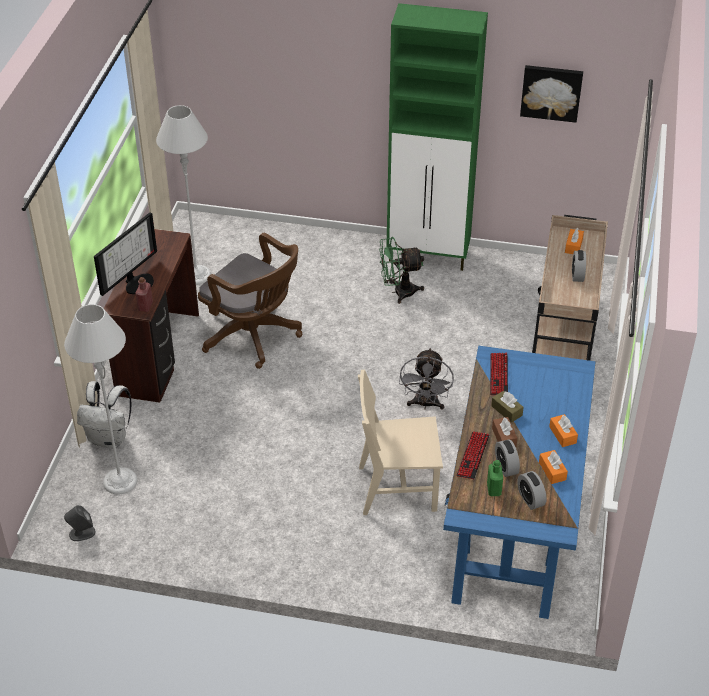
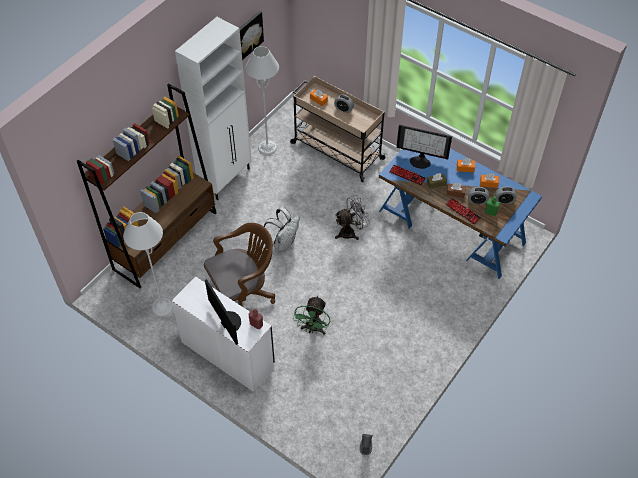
camera: 65 degrees left, 10 degrees up
grey floor lamp [64,304,138,495] -> grey floor lamp moved to [245,46,279,155]
white backpack [77,381,131,448] -> white backpack moved to [264,207,300,251]
brown desk [104,229,199,403] -> white desk [172,276,275,392]
beige chair [358,370,443,515] -> none
green fan [379,237,424,304] -> green fan moved to [293,296,330,335]
green cabinet [386,3,488,271] -> white cabinet [175,17,252,200]
grey fan [399,348,454,410] -> grey fan turned 60 degrees counterclockwise [335,195,370,240]
none -> brown bookcase [77,83,216,288]
none -> monitor [397,125,452,169]

